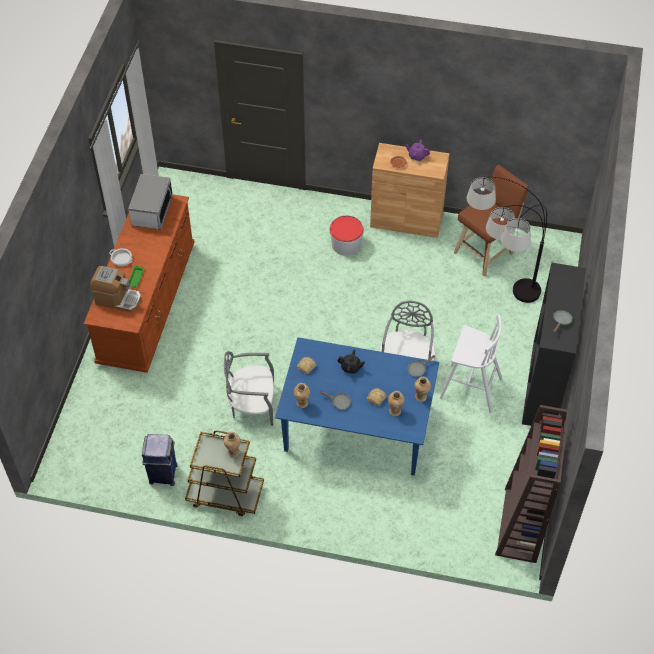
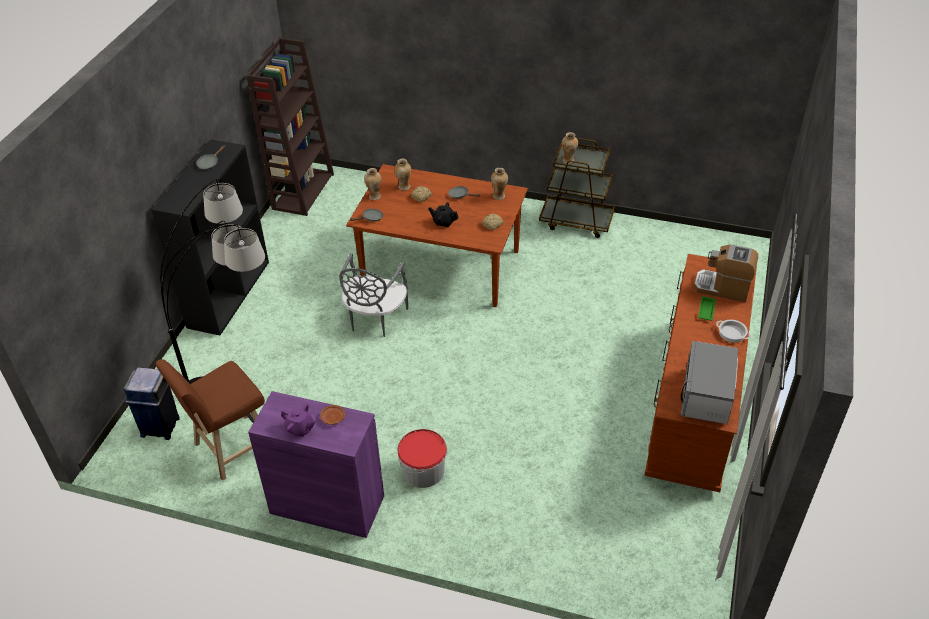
camera: 175 degrees left, 10 degrees down
blue trash can [142,434,177,486] -> blue trash can moved to [124,367,180,440]
grey chair [224,351,274,426] -> none
blue dining table [275,337,439,475] -> brown dining table [346,164,528,307]
brown cabinet [370,143,450,238] -> purple cabinet [248,391,384,538]
white stool [440,314,503,413] -> none

